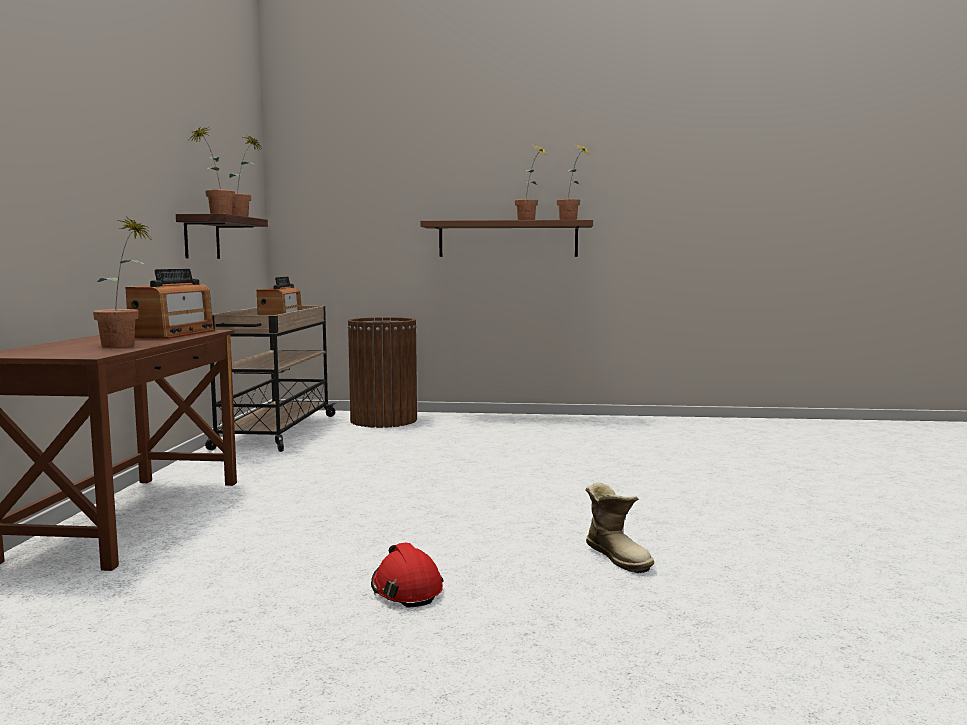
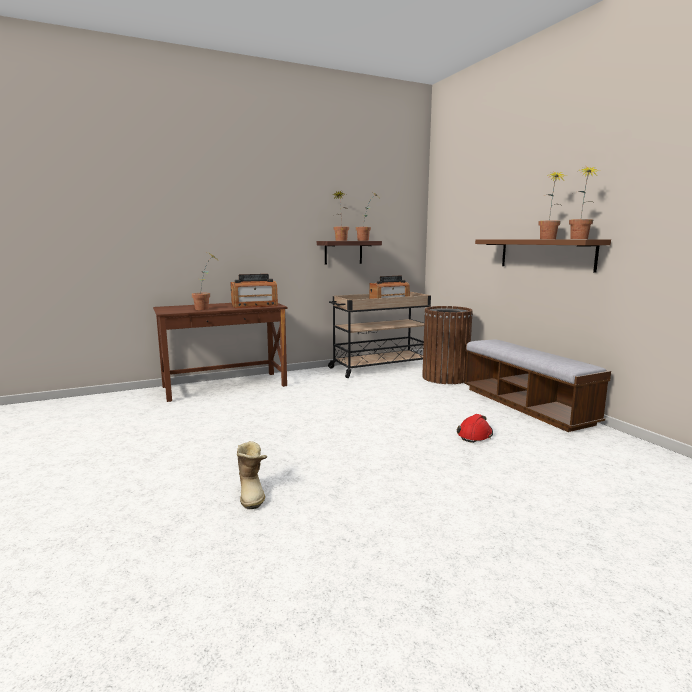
camera: 60 degrees right, 5 degrees up
red hard hat [371,542,444,608] -> red hard hat moved to [457,414,493,443]
boot [586,483,654,573] -> boot turned 45 degrees counterclockwise [237,441,267,509]
none -> bench [464,340,611,432]

